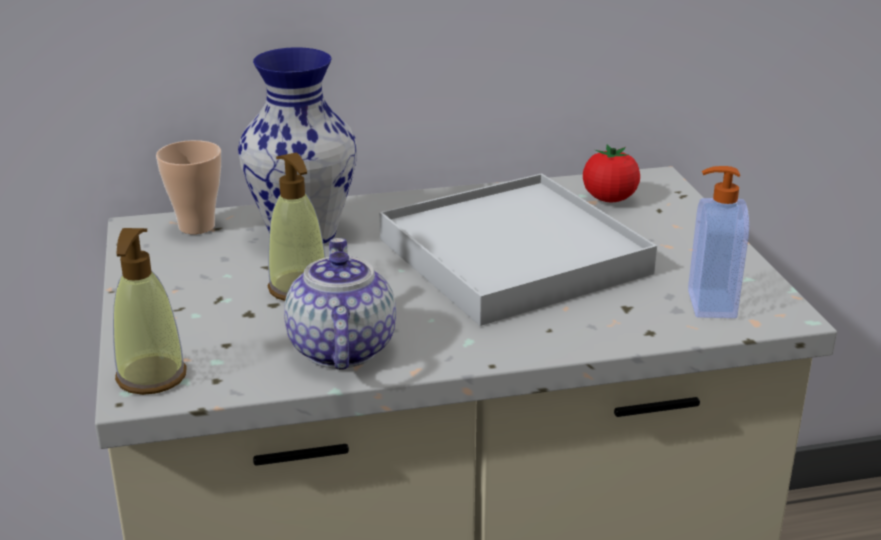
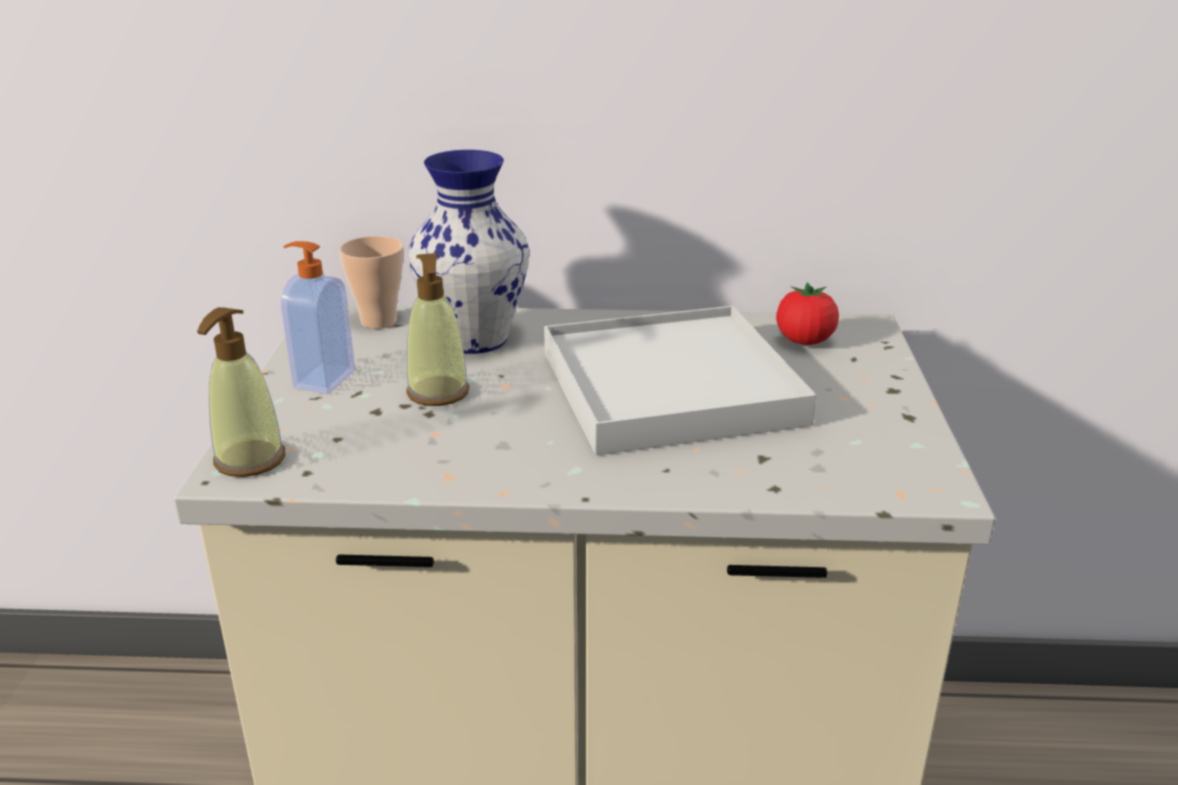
camera: 15 degrees right, 0 degrees up
teapot [284,238,396,370] -> none
soap dispenser [688,166,749,318] -> soap dispenser moved to [281,241,355,394]

